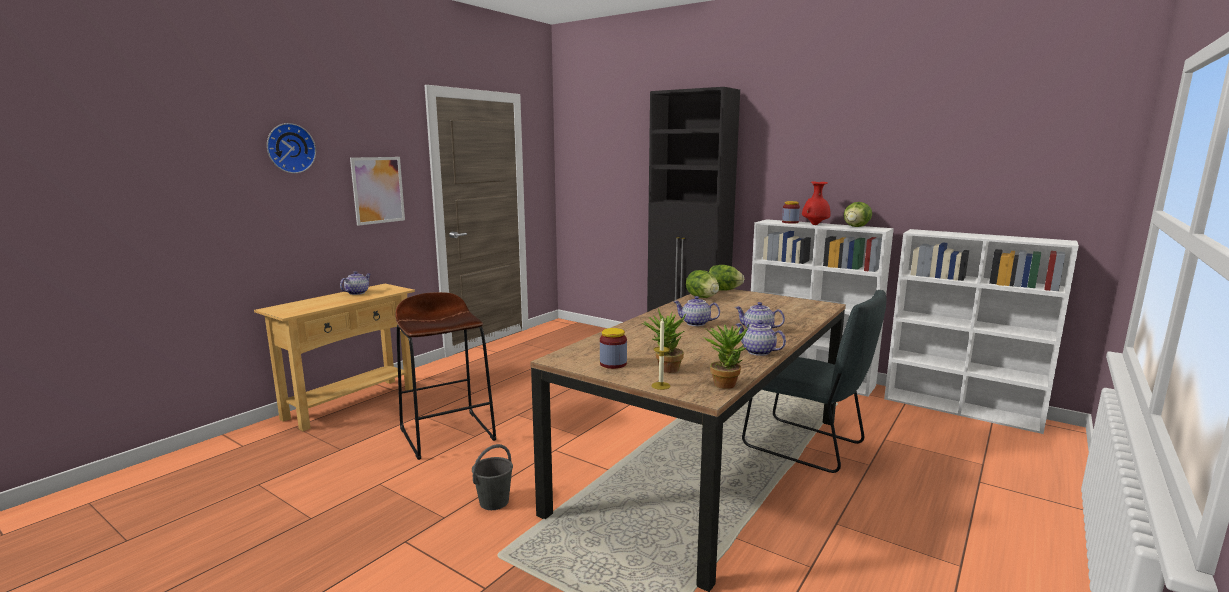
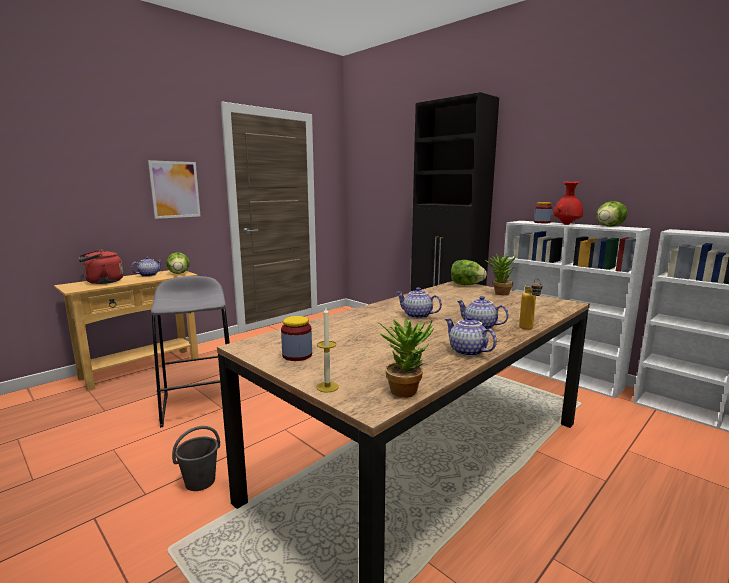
camera: 10 degrees right, 0 degrees up
wall clock [267,123,316,173] -> none
brown stool [395,292,496,460] -> grey stool [151,276,230,428]
potted plant [642,308,687,373] -> potted plant moved to [485,252,516,295]
lettuce [686,270,719,298] -> lettuce moved to [166,252,190,274]
grey chair [742,290,886,473] -> none
none -> red kettle [79,249,123,284]
none -> bottle [519,279,542,330]

